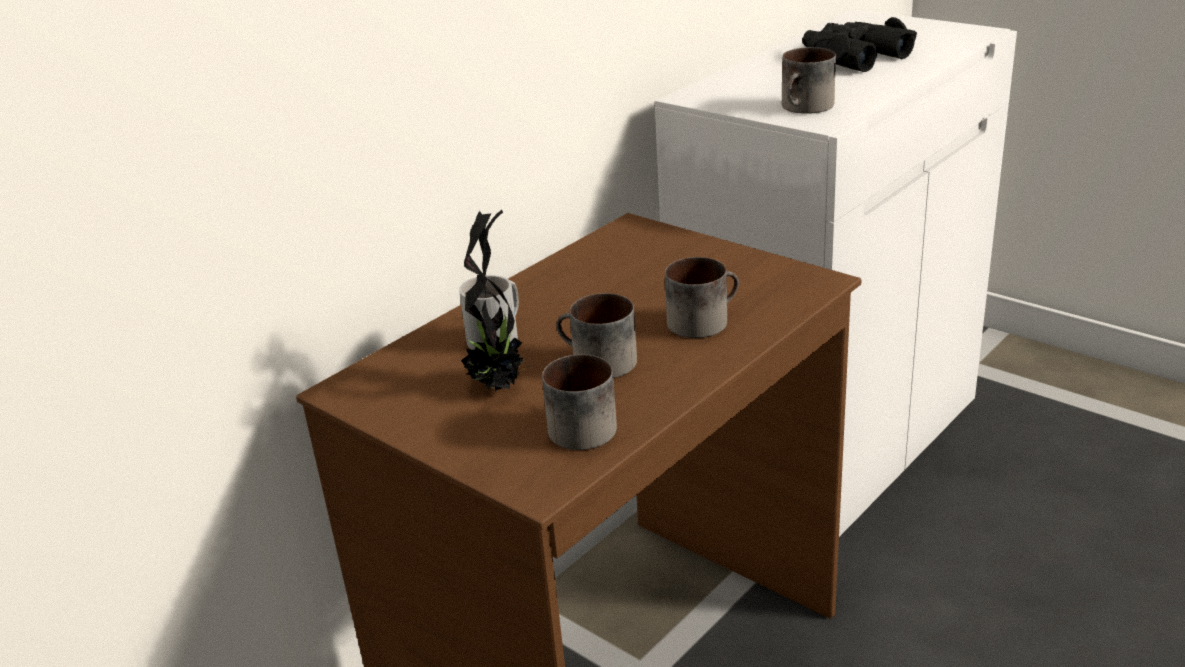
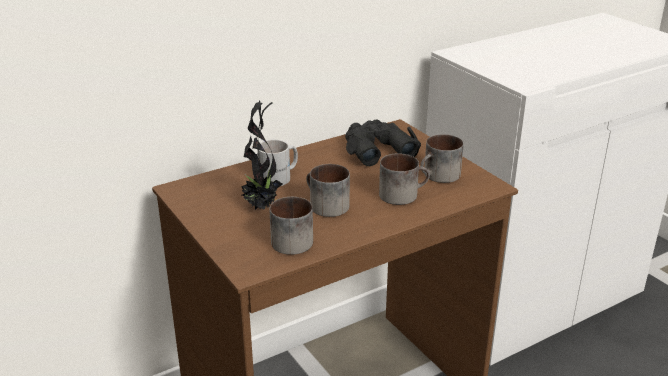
camera: 15 degrees right, 0 degrees up
mug [782,47,836,114] -> mug moved to [420,134,464,183]
black binoculars [802,17,917,72] -> black binoculars moved to [345,120,421,166]

